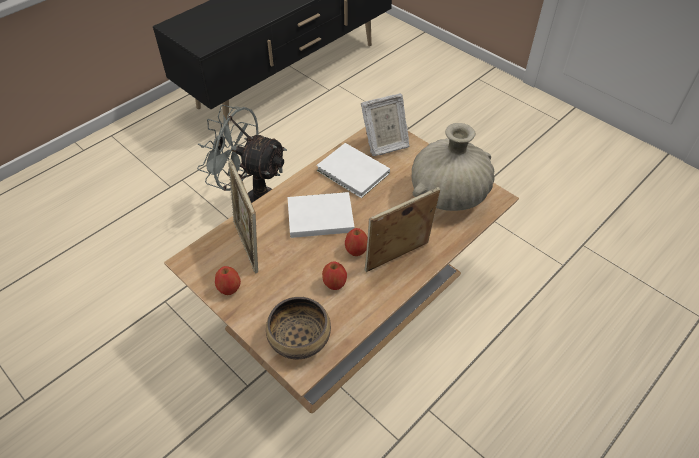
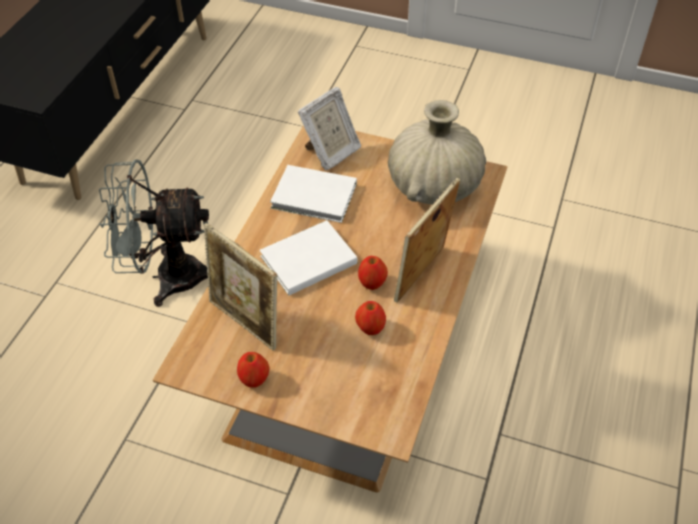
camera: 25 degrees left, 0 degrees up
bowl [266,297,331,359] -> none

